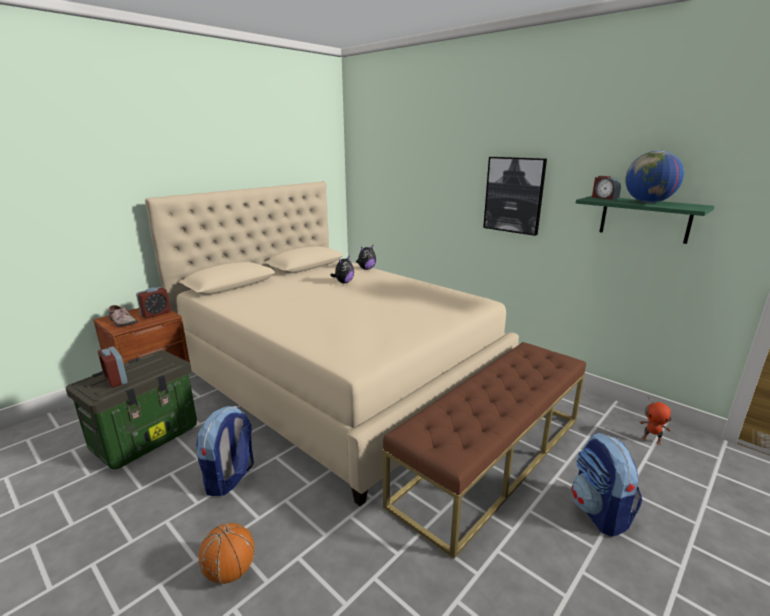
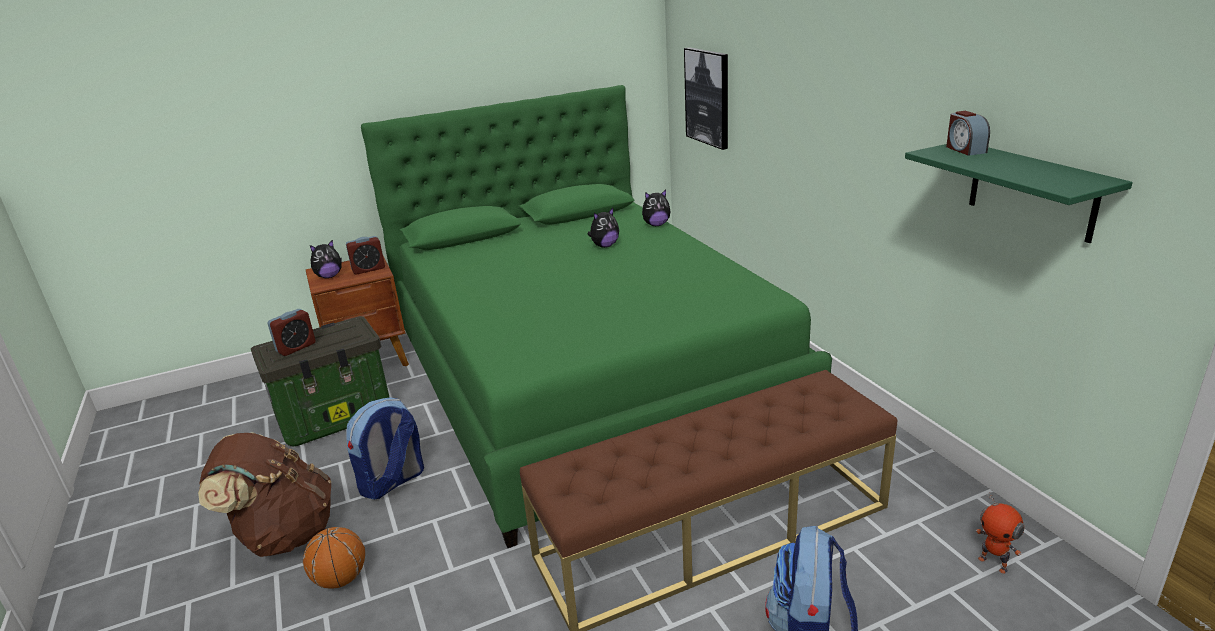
camera: 25 degrees right, 5 degrees up
alarm clock [98,346,128,388] -> alarm clock turned 120 degrees counterclockwise [267,309,316,356]
shoe [108,305,137,327] -> plush toy [310,240,342,278]
beige bed [145,181,519,506] -> green bed [361,85,832,548]
picture [483,157,547,236] -> picture moved to [684,47,728,150]
globe [625,151,684,203] -> none
none -> brown backpack [198,432,331,557]

